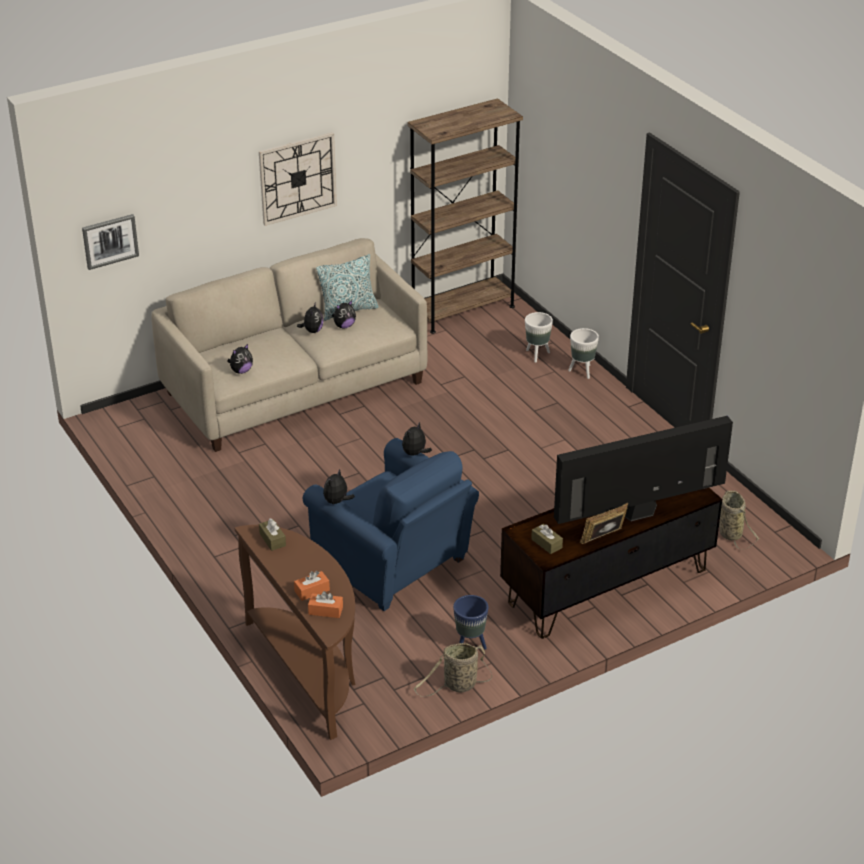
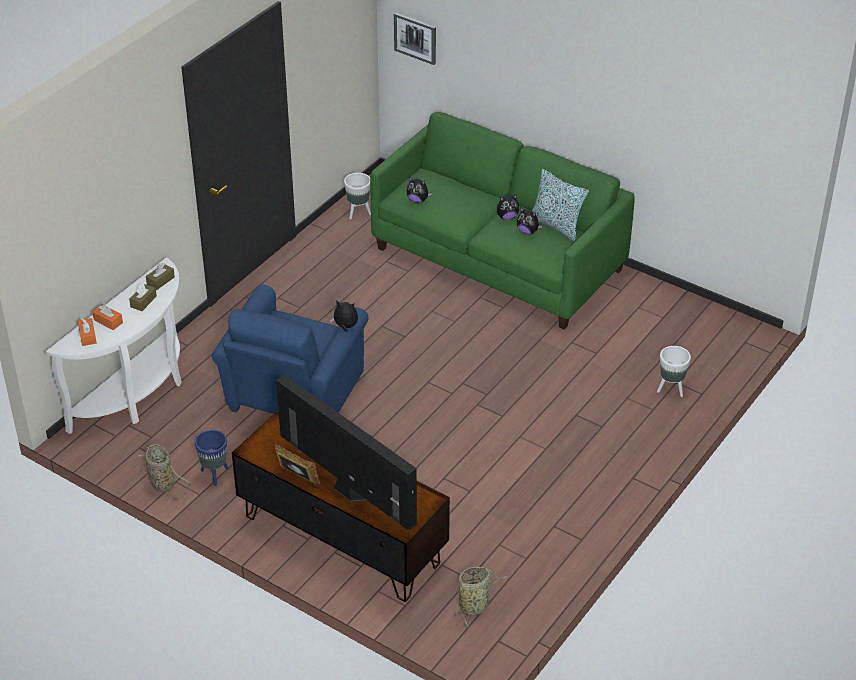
camera: 65 degrees right, 5 degrees up
beige sofa [152,238,427,452] -> green sofa [370,112,635,330]
brown console table [235,525,356,740] -> white console table [46,258,182,434]
wall clock [259,132,337,226] -> none
plush toy [323,469,355,504] -> none
brown bookcase [407,98,523,334] -> none
brown tissue box [531,524,563,554] -> brown tissue box moved to [129,283,157,311]
white planter [568,328,599,379] -> white planter moved to [344,173,371,219]

